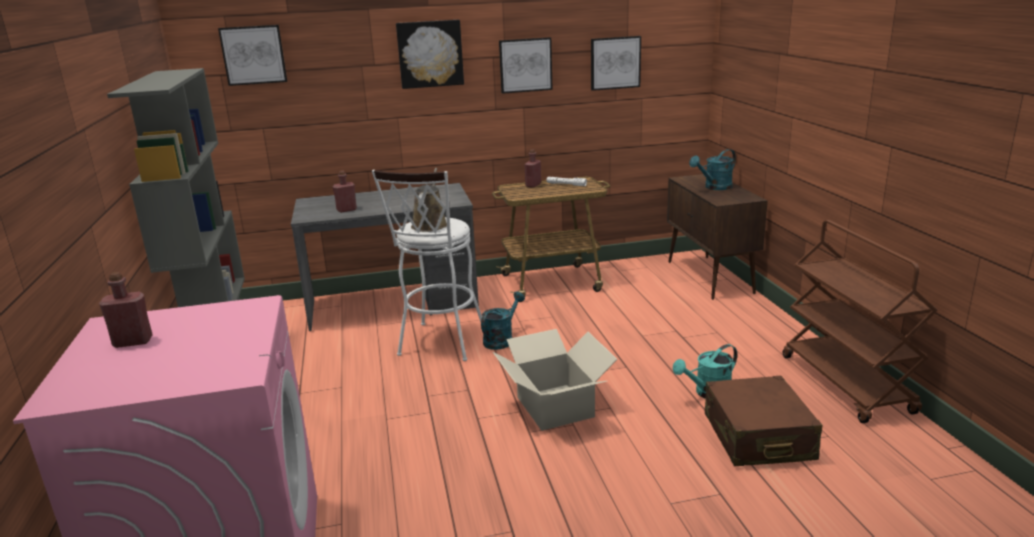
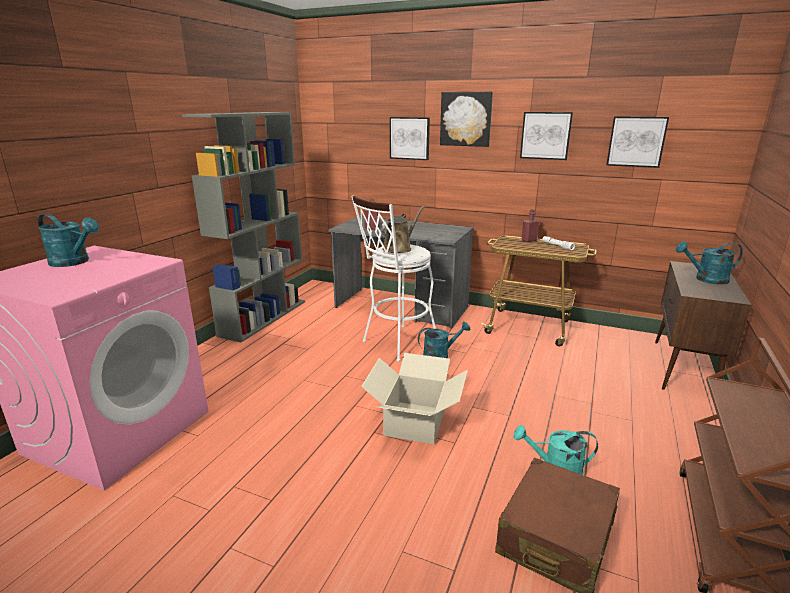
camera: 35 degrees right, 0 degrees up
red bottle [99,272,153,348] -> turquoise watering can [38,213,99,267]
picture [218,25,287,86] -> picture moved to [390,117,430,160]

